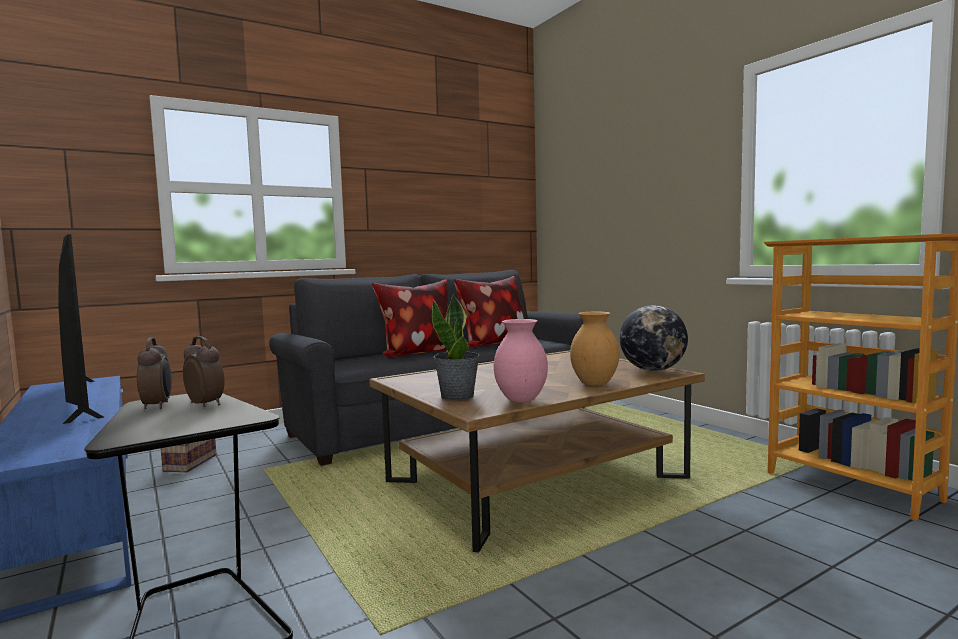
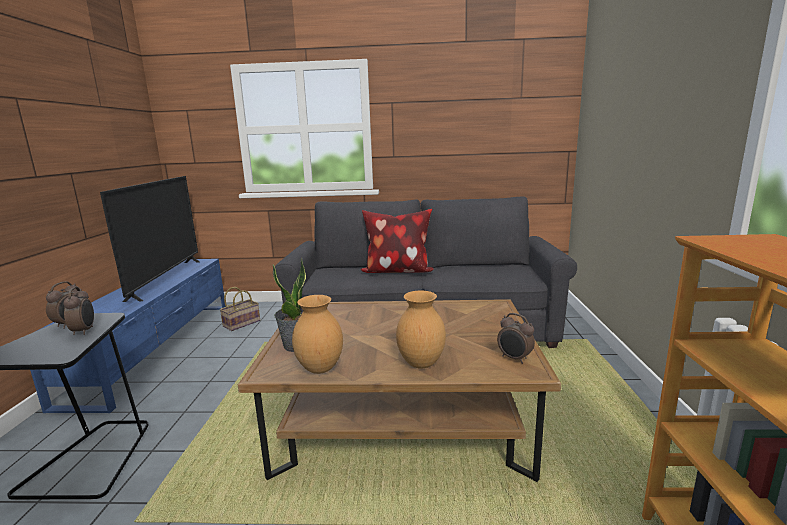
camera: 35 degrees right, 10 degrees up
pillow [454,276,525,347] -> none
pink vase [494,319,548,402] -> brown vase [292,295,343,374]
globe [620,305,688,371] -> alarm clock [497,313,535,364]

